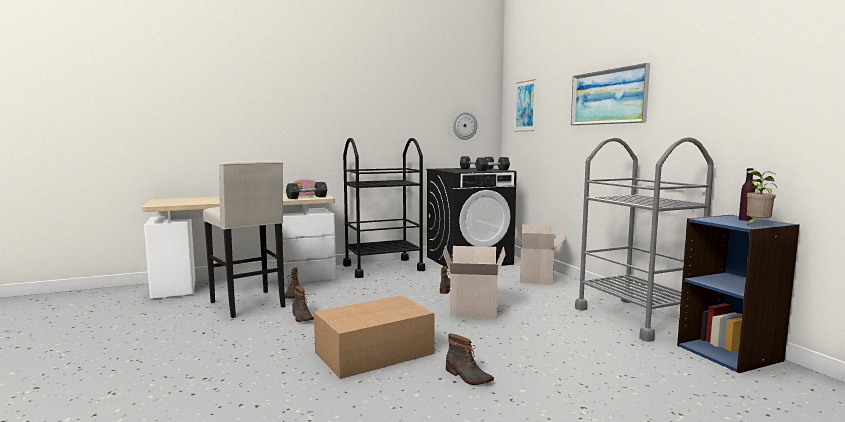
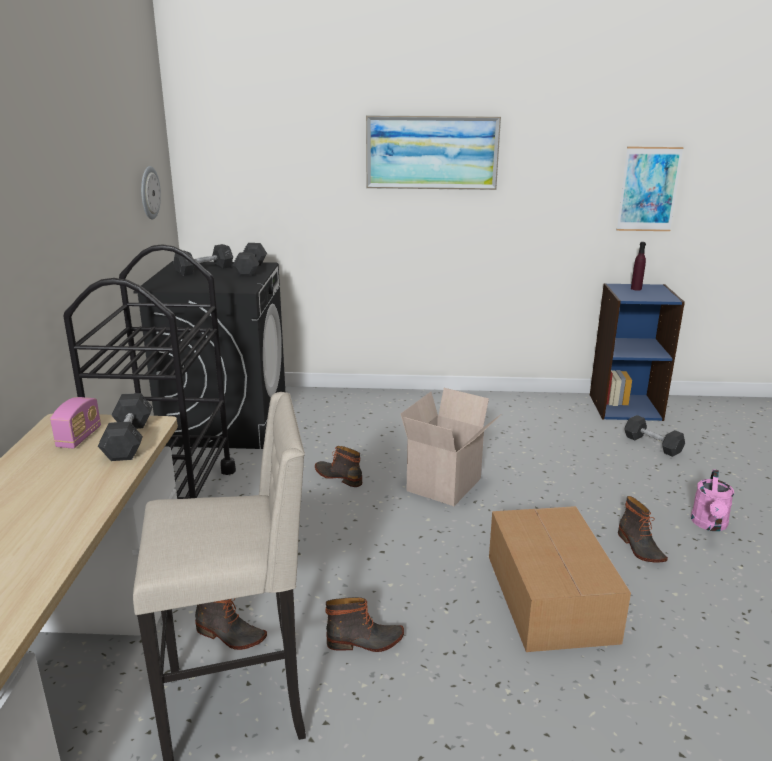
camera: 65 degrees left, 15 degrees up
boot [446,333,494,385] -> boot turned 90 degrees clockwise [618,496,668,563]
picture [515,79,536,132] -> picture moved to [617,147,684,231]
cardboard box [516,224,566,285] -> none
grey cart [575,137,714,342] -> none
potted plant [747,170,777,225] -> none
none -> grey dumbbell [625,415,685,457]
none -> pink watering can [691,469,734,531]

